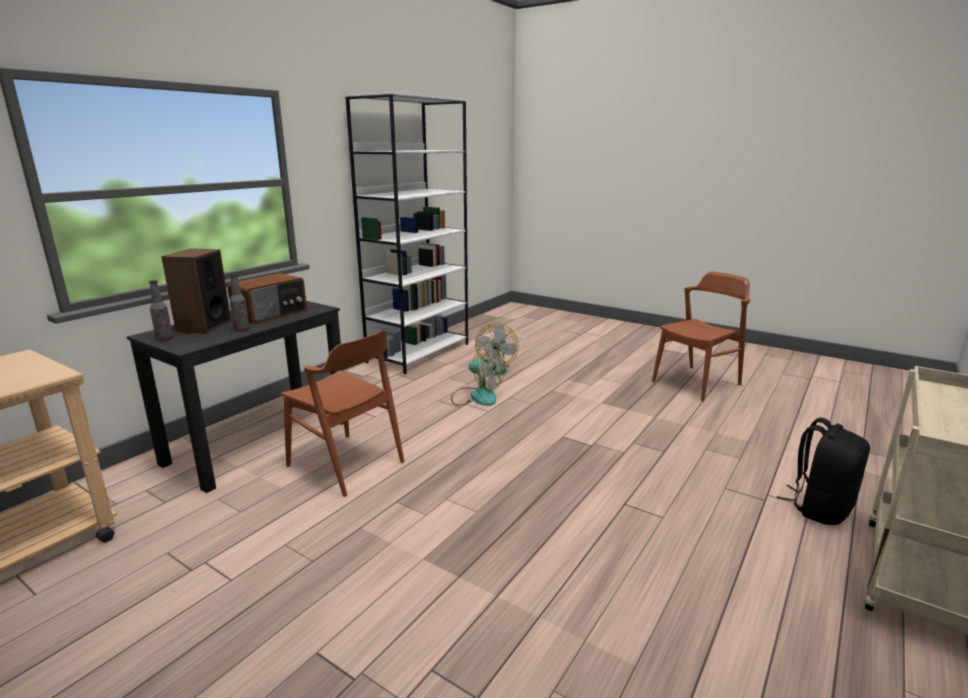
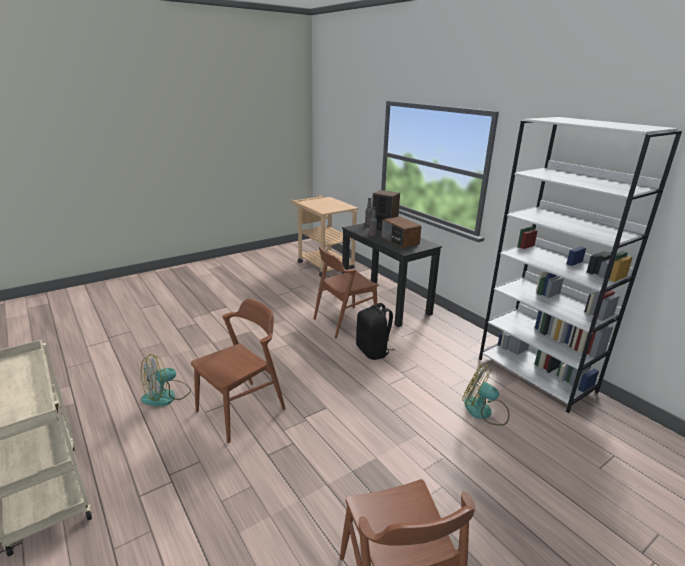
camera: 110 degrees right, 5 degrees up
fan [451,342,505,406] -> fan moved to [141,354,191,406]
black backpack [777,418,870,525] -> black backpack moved to [356,303,395,360]
none -> brown chair [191,299,286,443]

